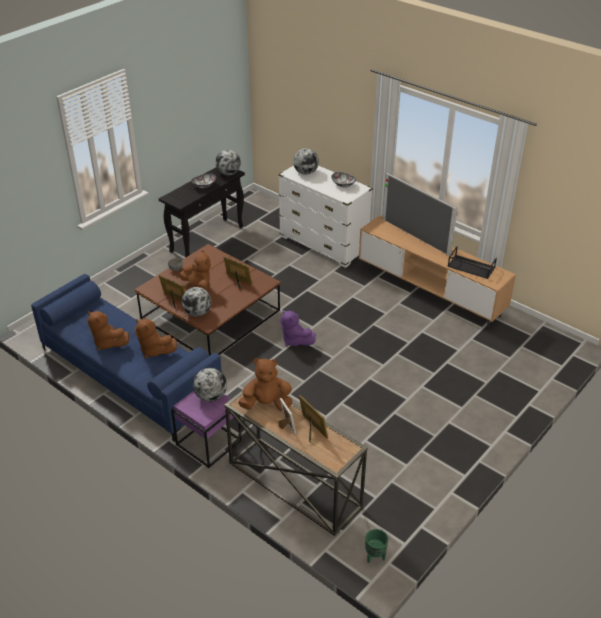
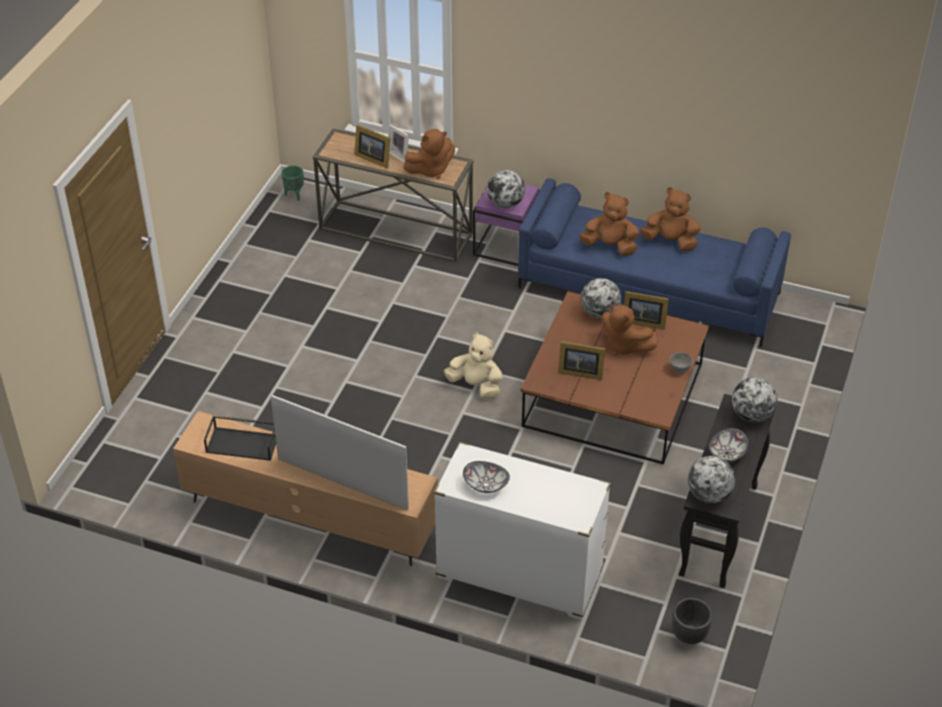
camera: 160 degrees right, 5 degrees up
purple plush toy [280,310,316,347] -> beige plush toy [444,332,503,399]
globe [293,148,319,175] -> globe moved to [732,377,778,422]
none -> black planter [672,598,712,644]

